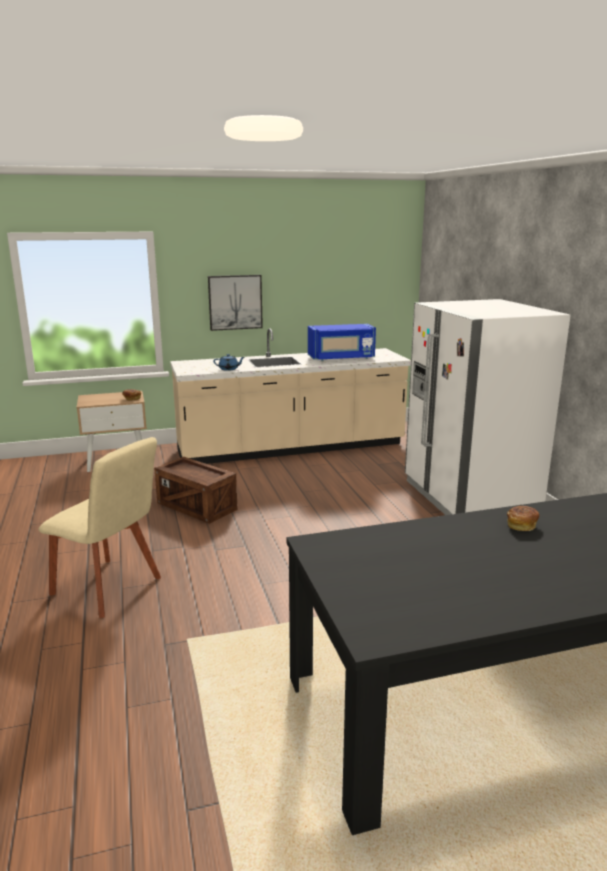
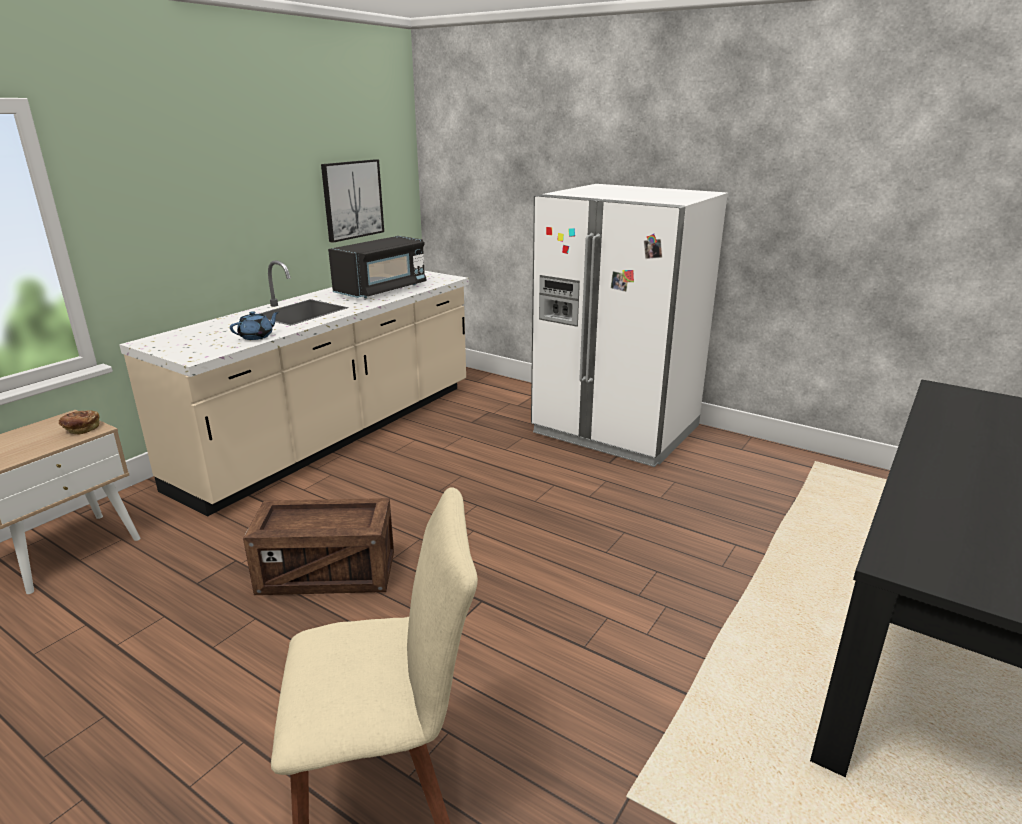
camera: 40 degrees left, 5 degrees up
picture [208,275,263,331] -> picture moved to [321,159,384,243]
blue microwave [308,324,376,361] -> black microwave [328,236,426,298]
bread [507,506,539,531] -> none

